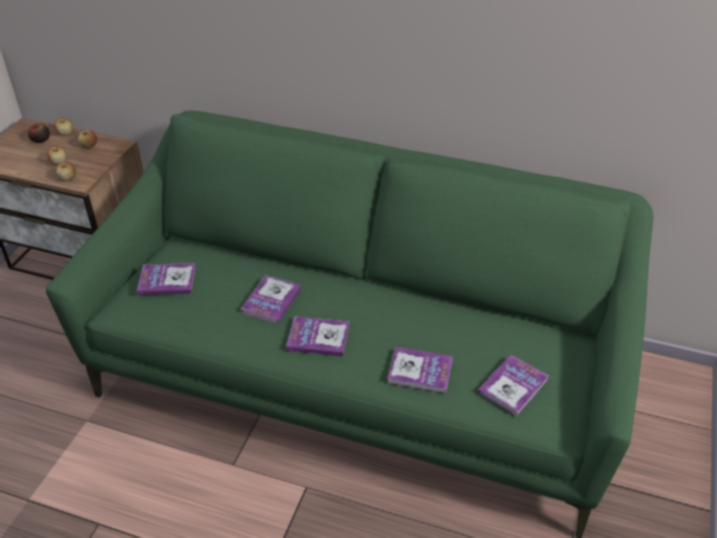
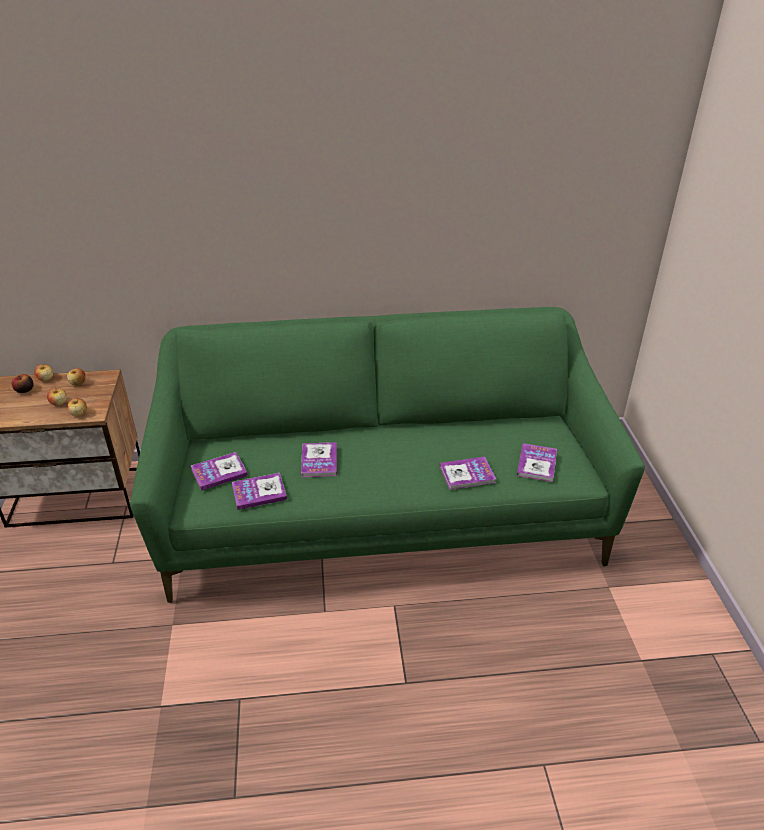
camera: 25 degrees left, 5 degrees down
book [286,316,349,356] -> book moved to [232,473,287,510]

